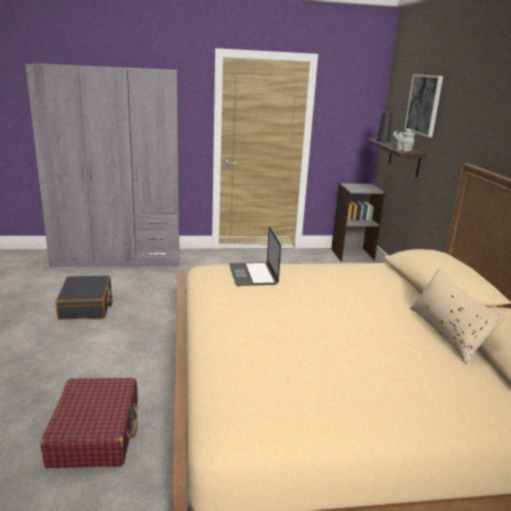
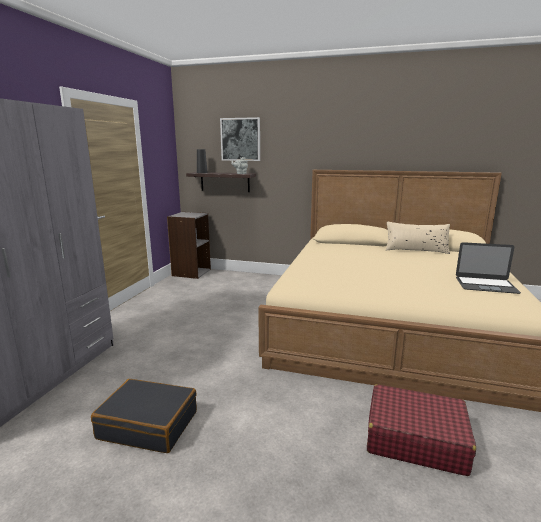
camera: 65 degrees left, 5 degrees down
laptop [229,227,281,286] -> laptop moved to [456,242,521,294]

